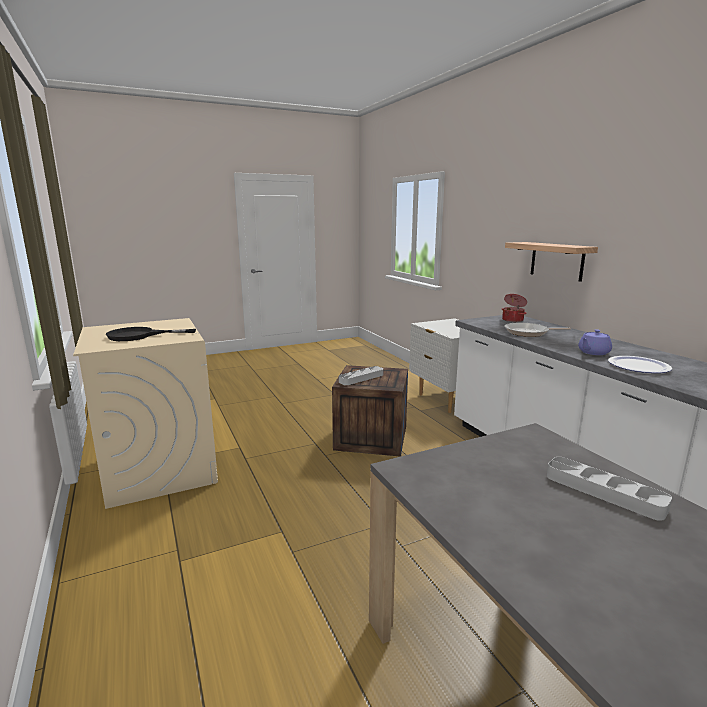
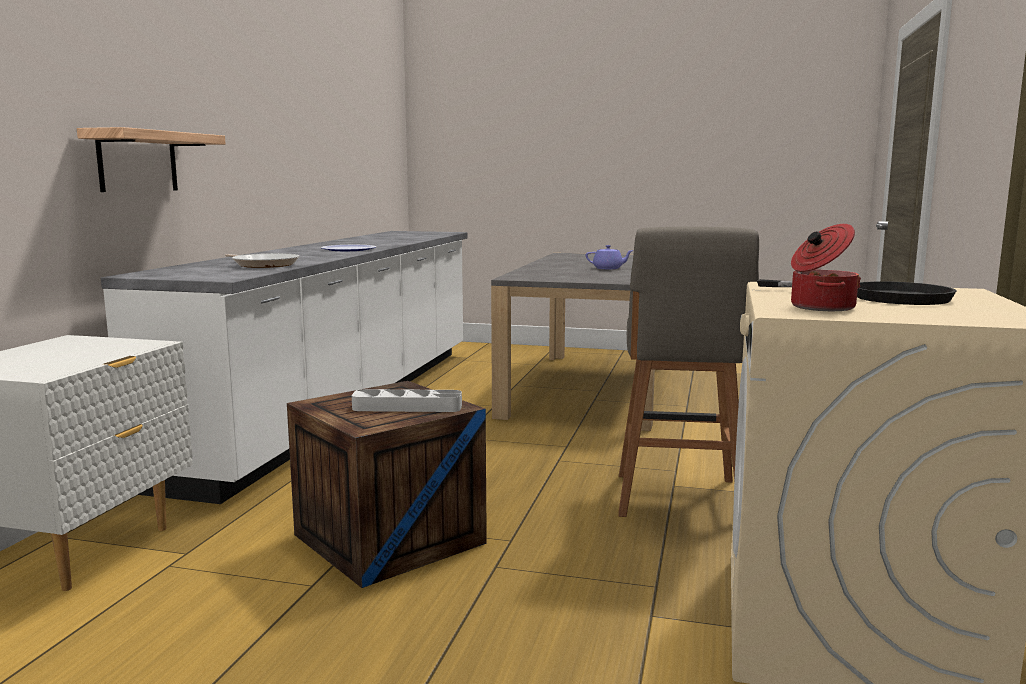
camera: 140 degrees left, 5 degrees down
cooking pot [502,294,527,322] -> cooking pot moved to [791,224,861,311]
grey tray [547,457,672,521] -> none
purple teapot [578,329,612,355] -> purple teapot moved to [586,245,634,269]
none -> grey stool [618,227,759,517]

